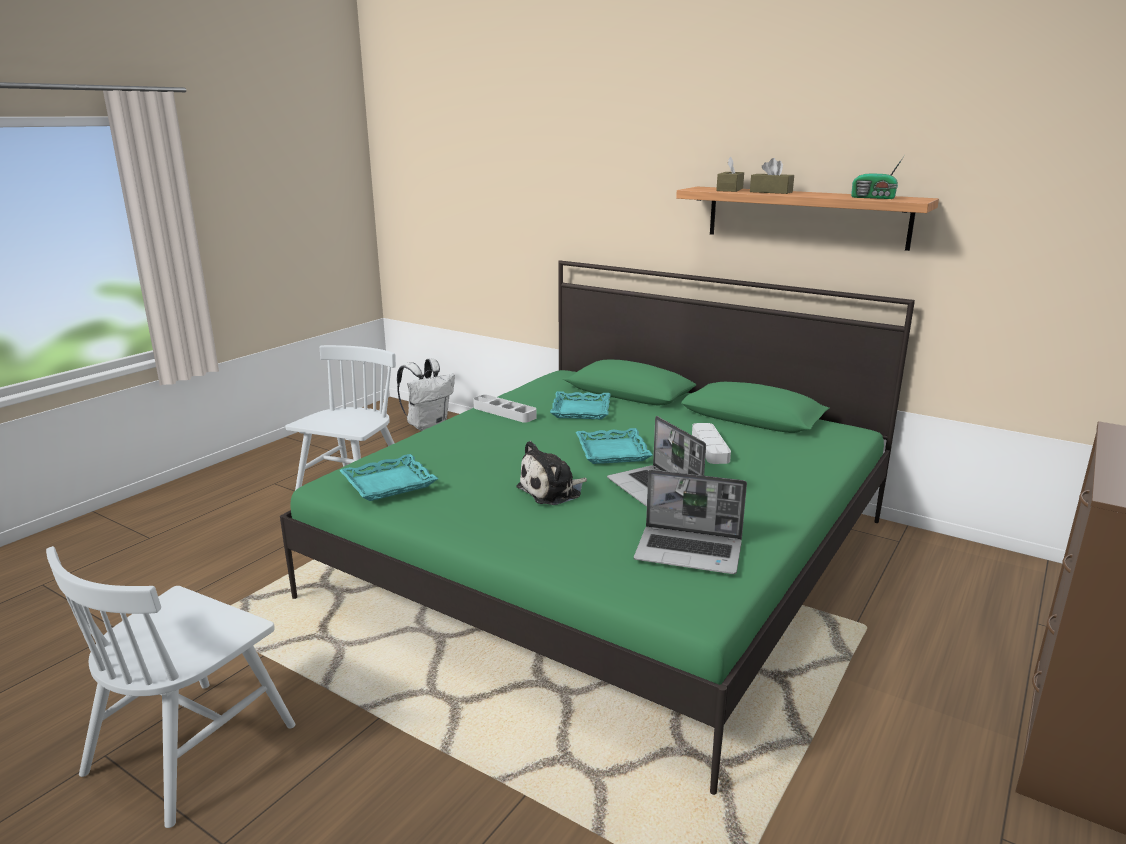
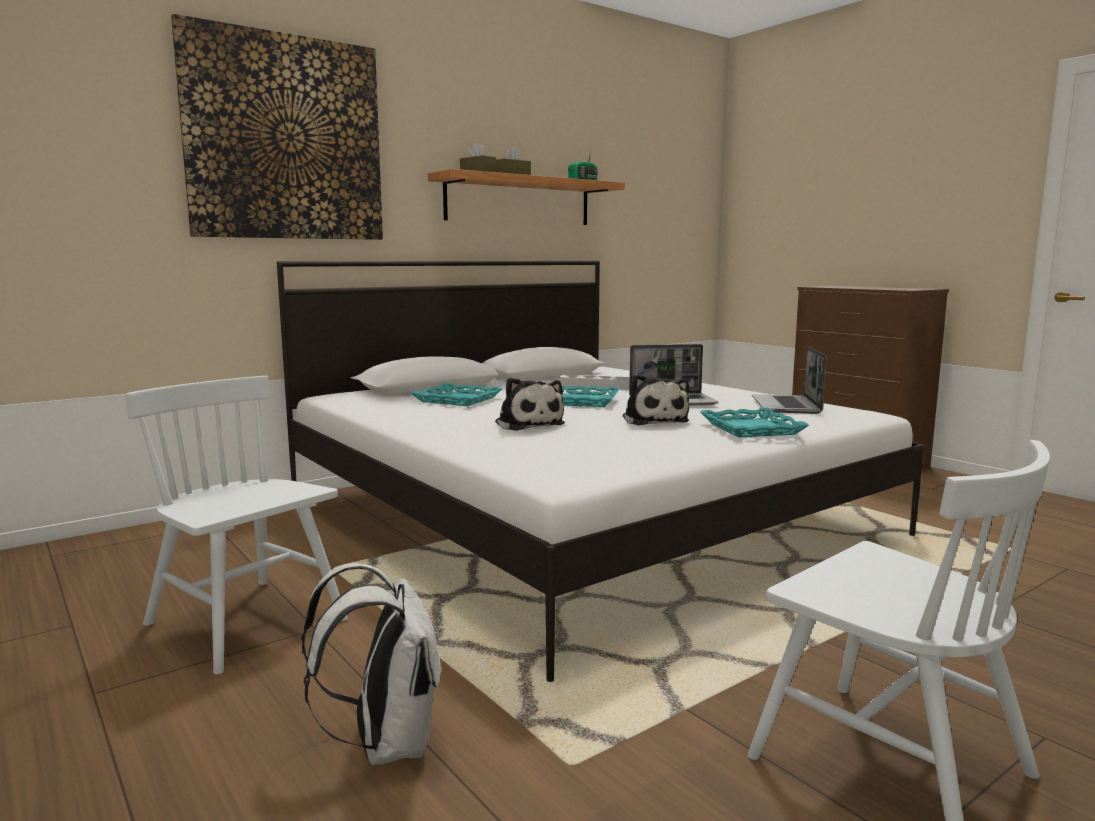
camera: 70 degrees left, 10 degrees down
green bed [280,260,915,795] -> white bed [277,261,924,682]
turquoise tray [339,454,438,501] -> turquoise tray moved to [700,408,809,437]
white backpack [397,358,455,431] -> white backpack moved to [301,563,441,765]
grey tray [473,395,537,423] -> none
laptop [634,470,747,574] -> laptop turned 150 degrees clockwise [752,346,826,414]
none -> picture [171,14,383,240]
none -> plush toy [495,377,565,431]

